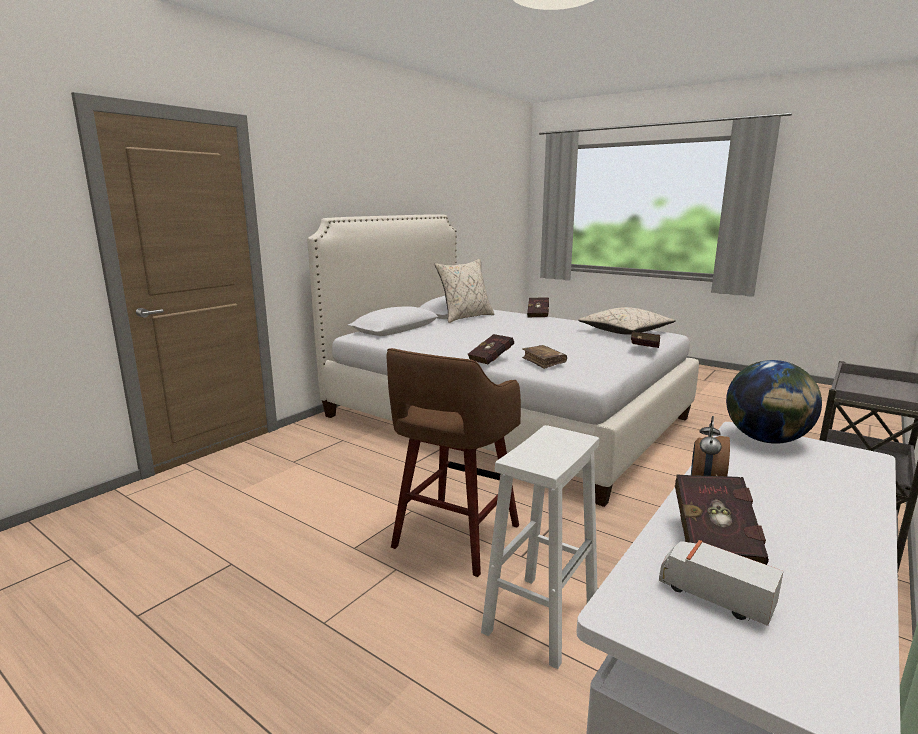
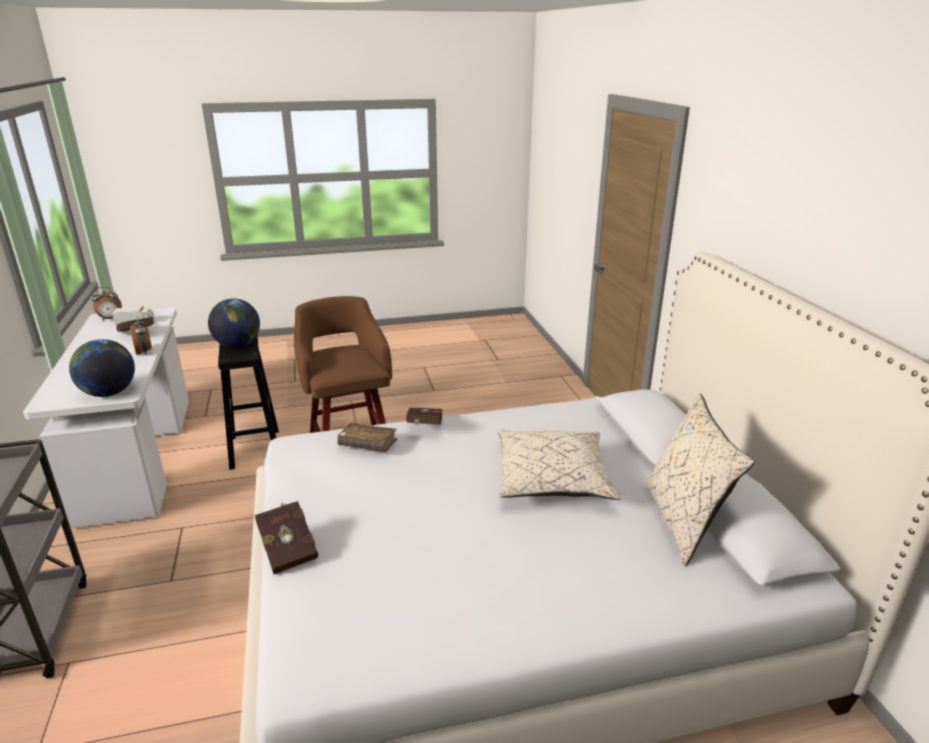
camera: 130 degrees right, 10 degrees up
white stool [481,425,599,669] -> black stool [218,336,279,470]
red book [527,297,549,317] -> none
beige pillow [578,307,676,335] -> beige pillow moved to [498,429,621,500]
none -> alarm clock [92,287,122,320]
none -> globe [208,299,260,348]

